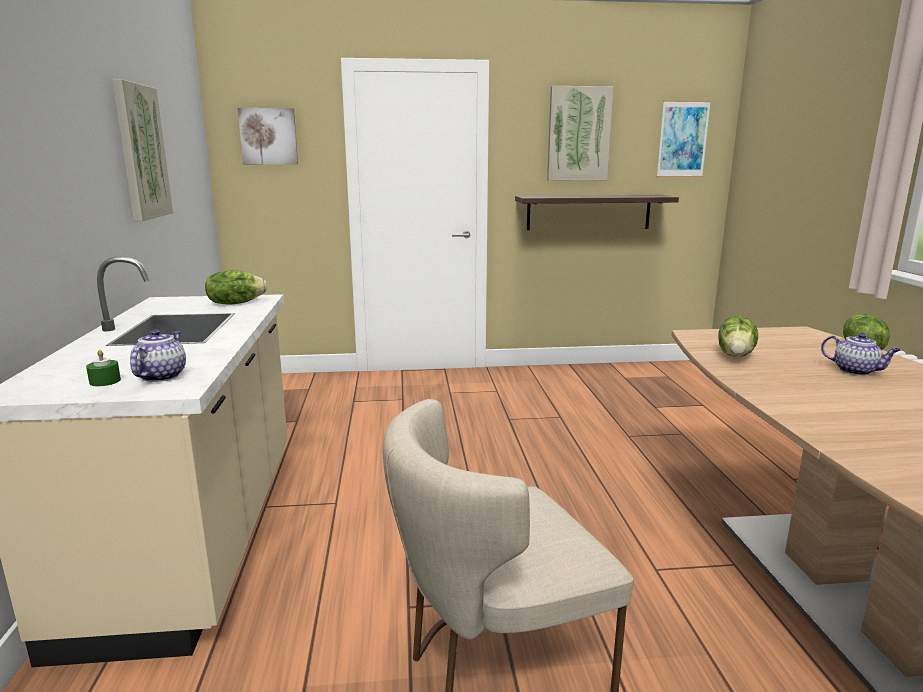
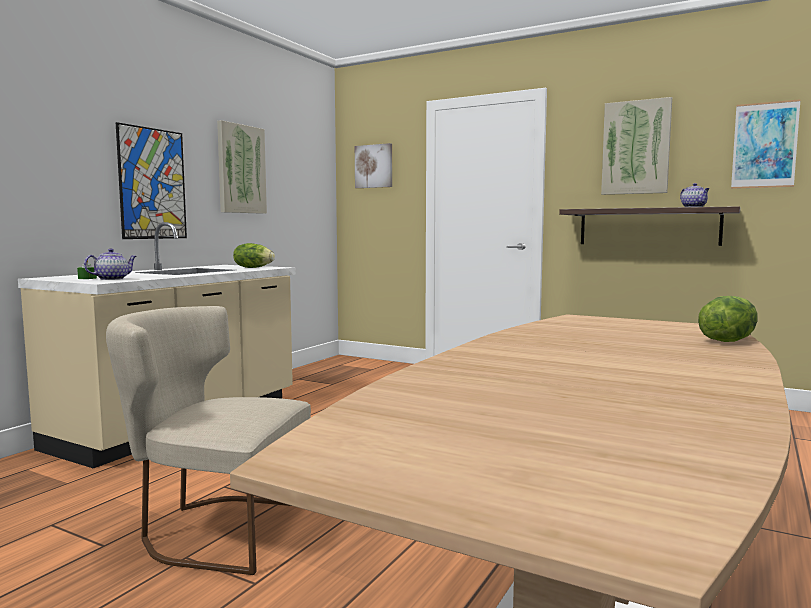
camera: 35 degrees right, 10 degrees down
lettuce [718,317,758,357] -> none
teapot [821,333,901,375] -> teapot moved to [680,183,710,207]
none -> picture [116,122,187,239]

